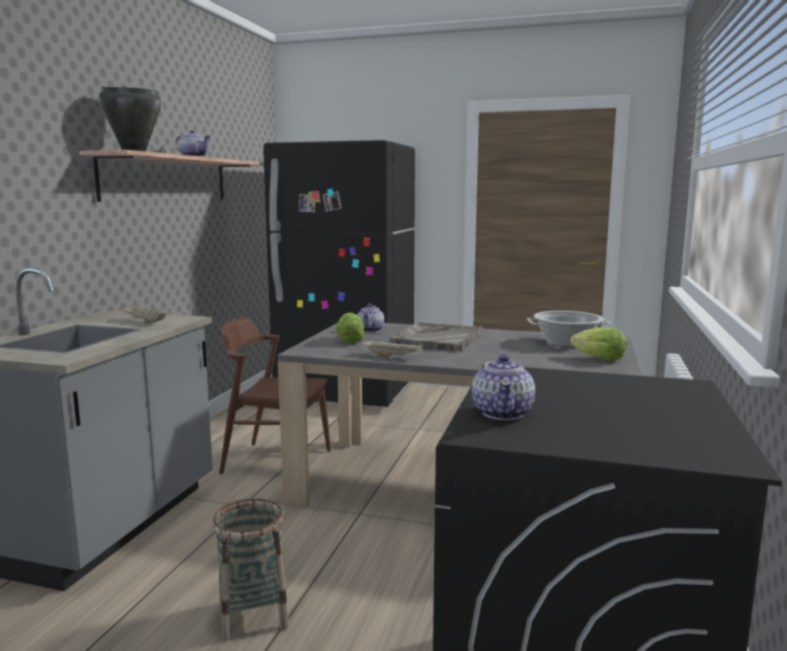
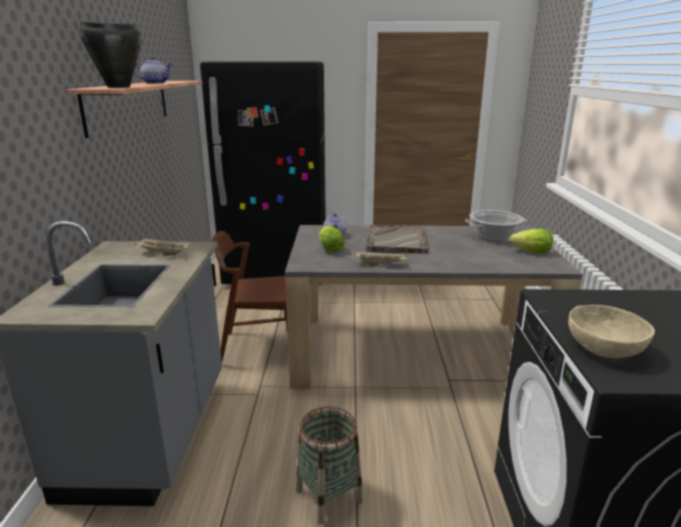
camera: 15 degrees left, 10 degrees up
teapot [472,354,535,420] -> beige bowl [568,305,655,358]

